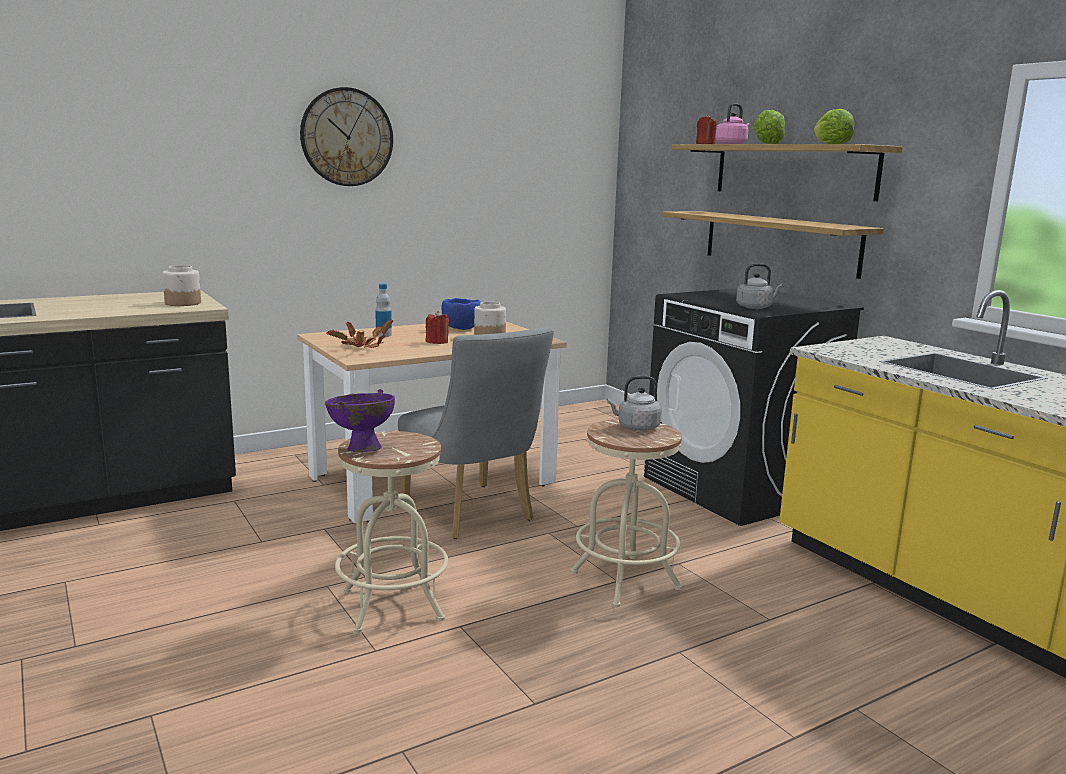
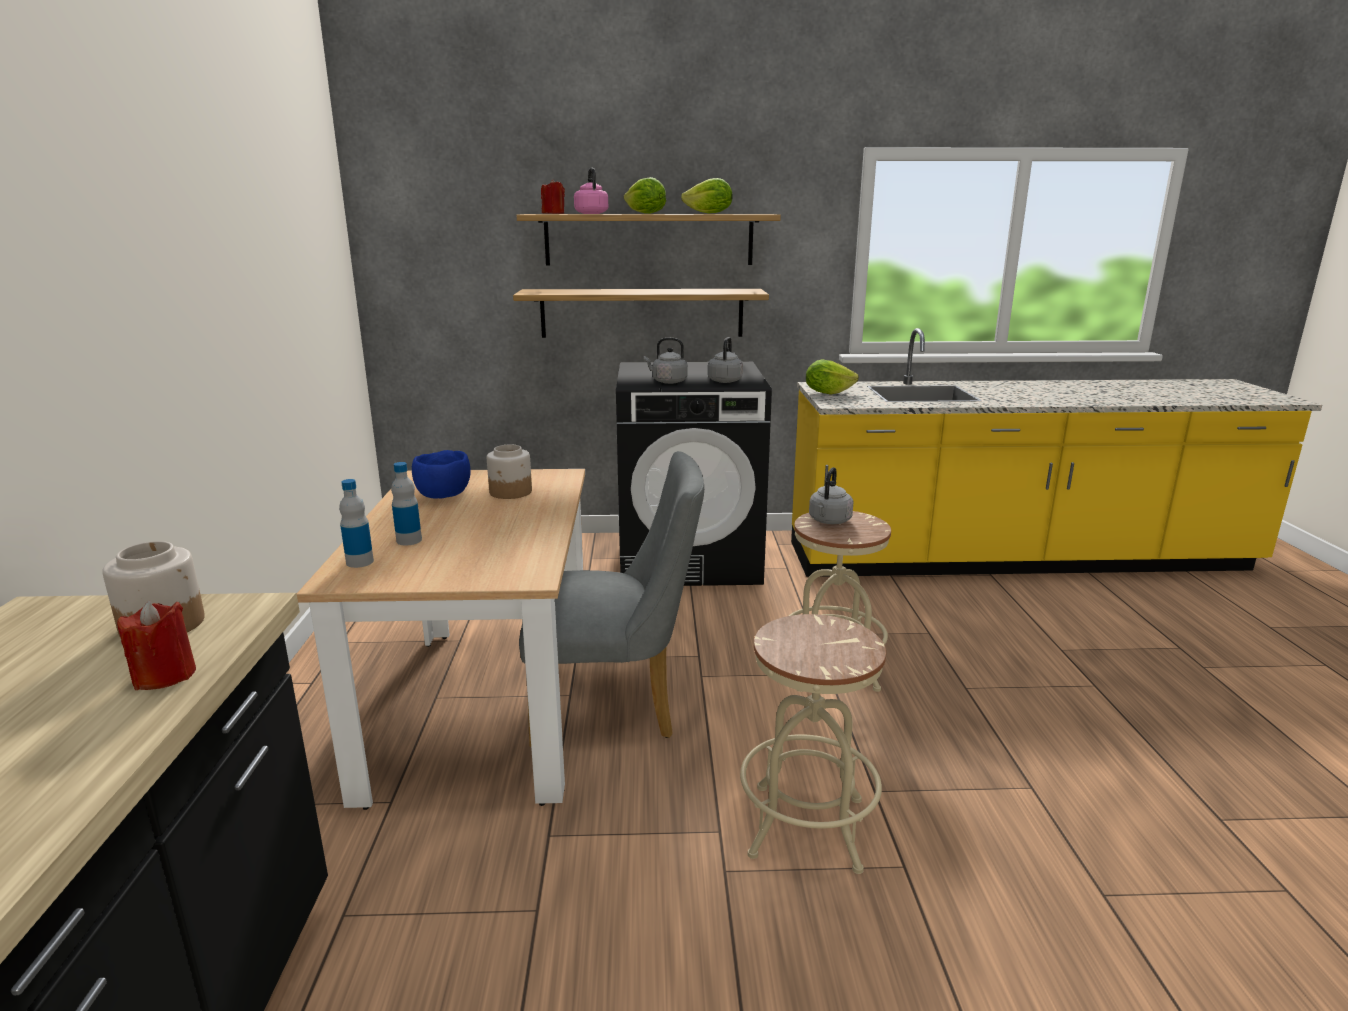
camera: 60 degrees left, 5 degrees up
wall clock [300,87,393,186] -> none
purple bowl [325,389,395,452] -> none
potted plant [326,319,394,348] -> none
red candle [426,311,449,344] -> red candle moved to [117,600,196,690]
none -> bottle [339,479,374,568]
none -> grey kettle [644,338,688,384]
none -> lettuce [806,360,859,394]

